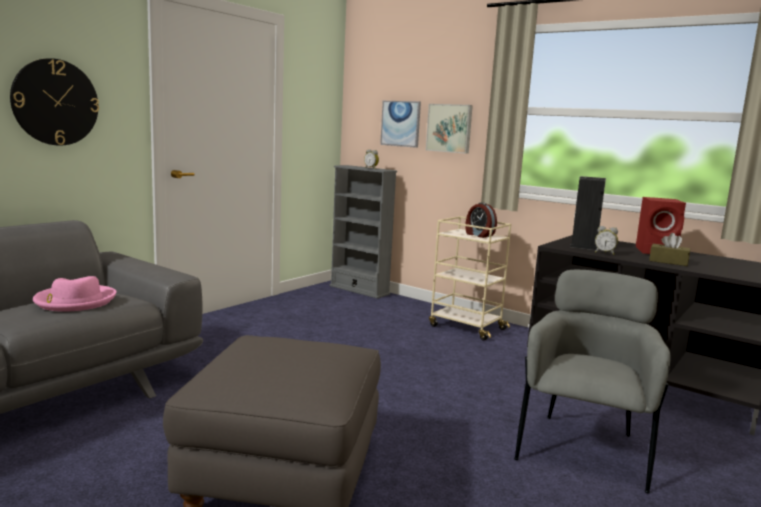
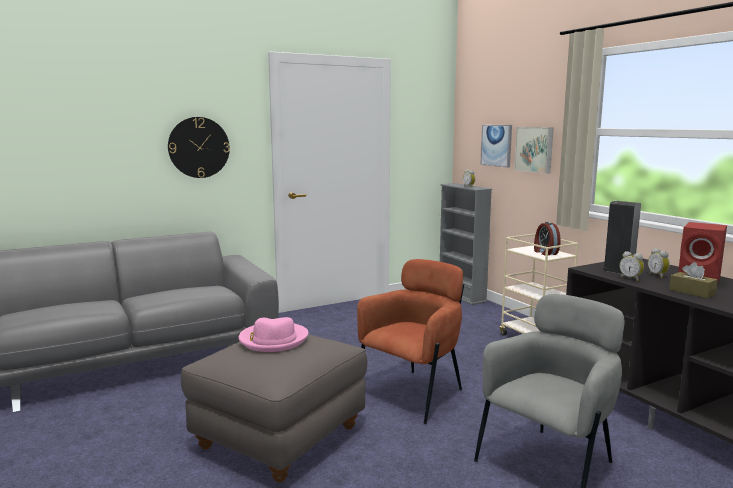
camera: 25 degrees right, 0 degrees up
pink hat [33,276,116,312] -> pink hat moved to [239,317,308,352]
none -> brown armchair [357,259,464,424]
none -> alarm clock [648,248,670,278]

